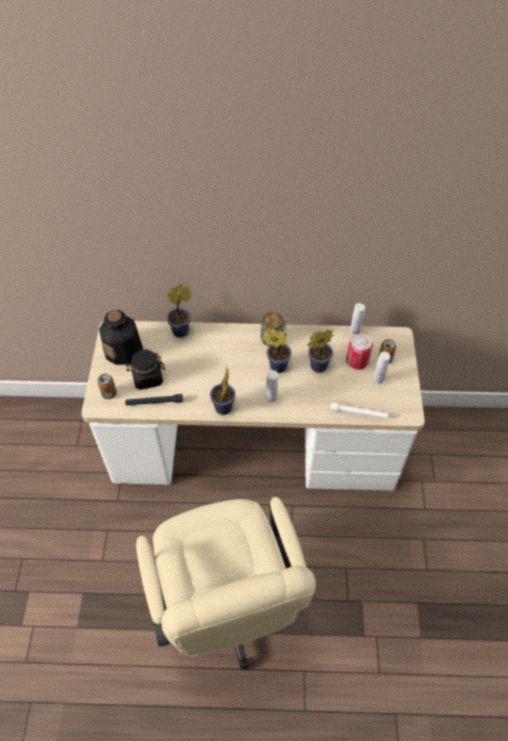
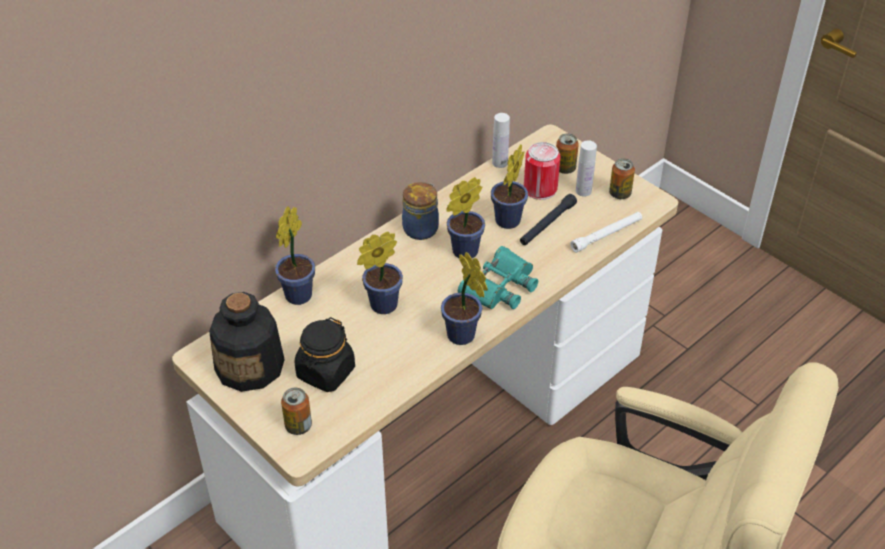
camera: 45 degrees left, 10 degrees down
black flashlight [125,394,183,406] -> black flashlight moved to [520,194,577,245]
white bottle [266,370,278,403] -> turquoise binoculars [458,246,538,309]
none -> potted plant [357,232,403,314]
none -> can [609,158,635,199]

